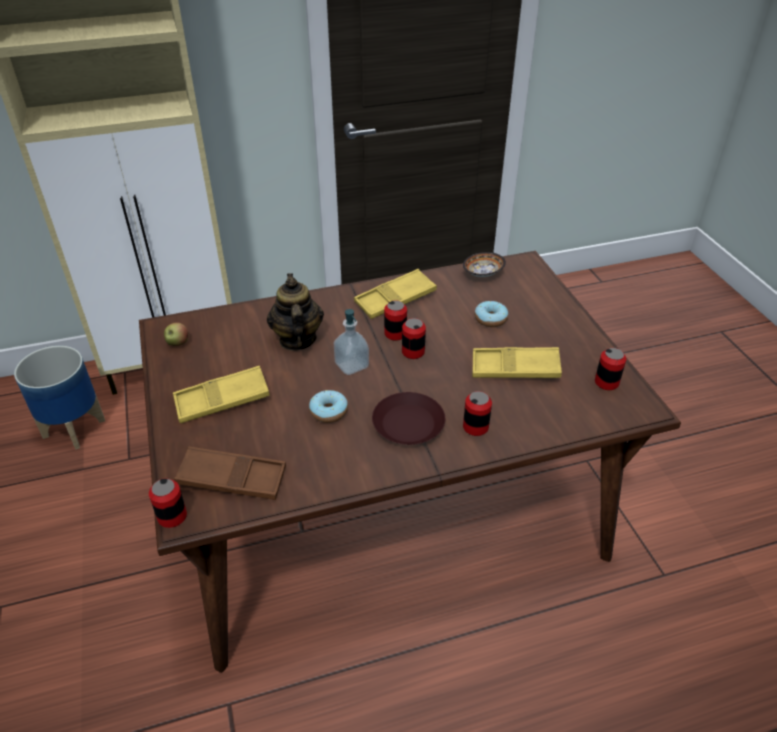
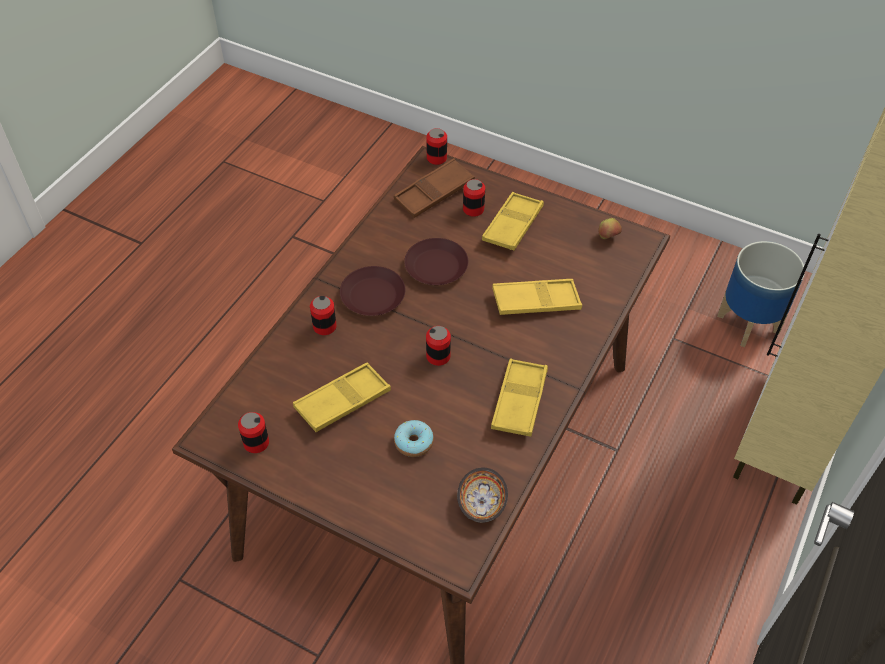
camera: 135 degrees right, 10 degrees up
teapot [267,273,324,351] -> yellow tray [492,279,582,315]
donut [309,390,348,423] -> brown plate [404,238,468,285]
soap dispenser [334,309,369,375] -> none
can [384,300,407,340] -> can moved to [463,179,485,217]

